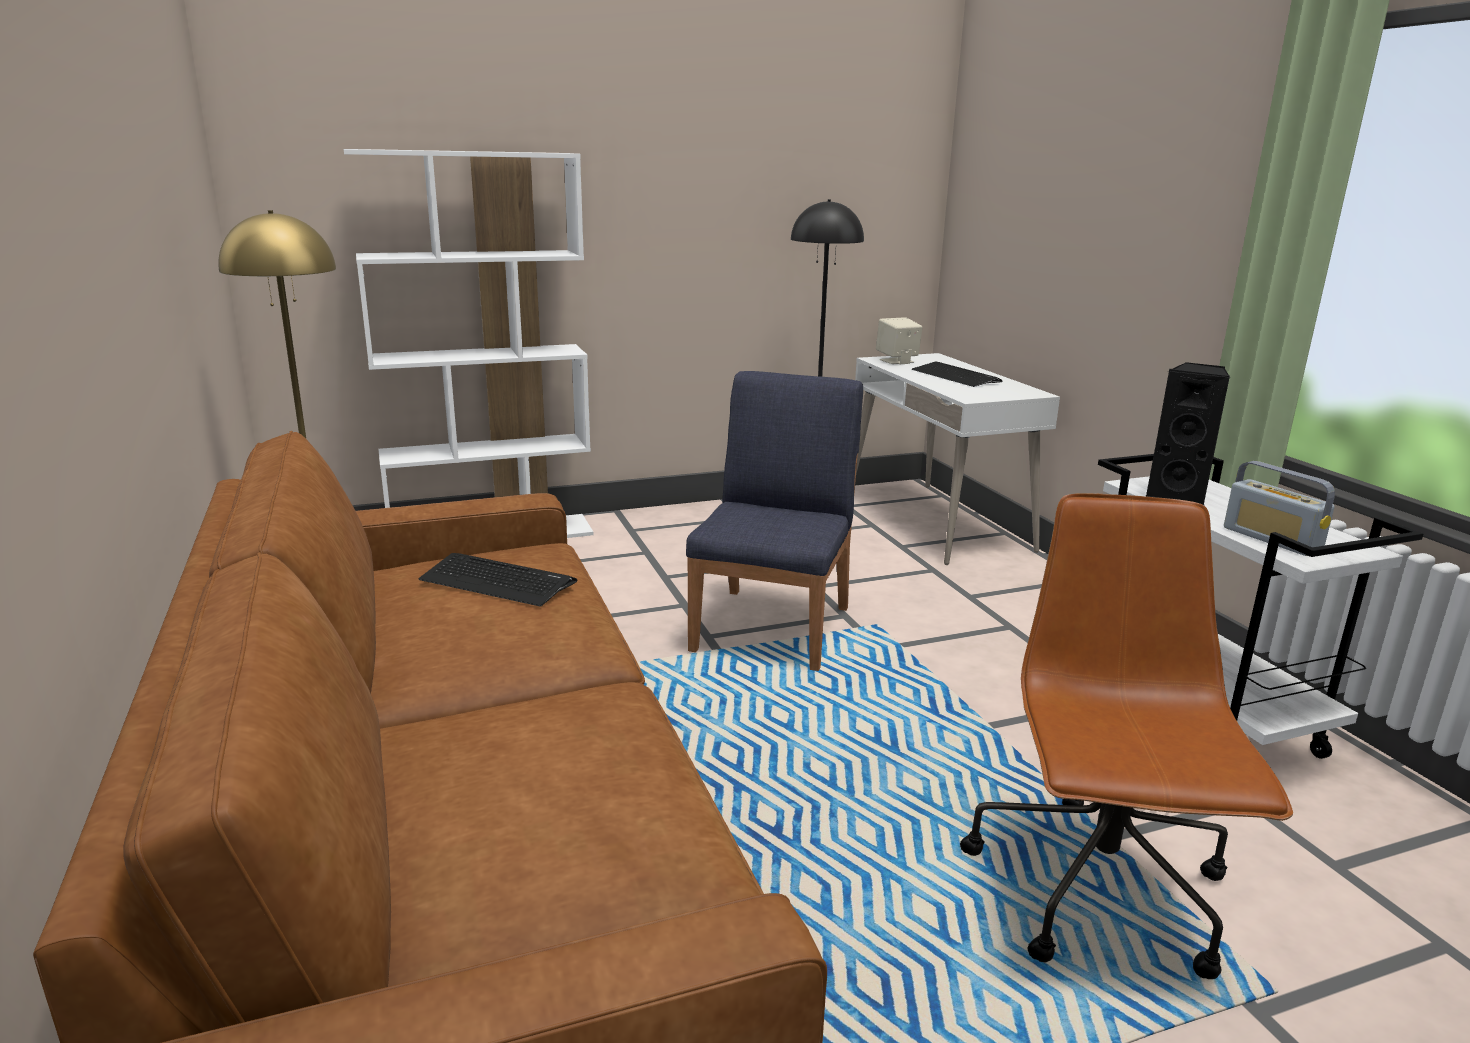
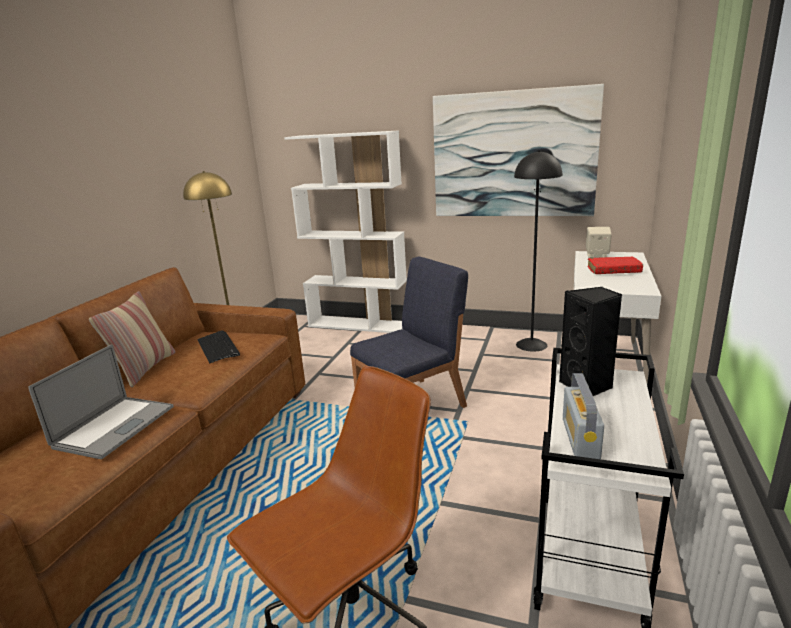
camera: 40 degrees right, 0 degrees up
keyboard [912,362,1003,387] -> red book [587,256,643,274]
none -> laptop [28,344,174,459]
none -> pillow [89,291,175,387]
none -> picture [433,84,604,216]

